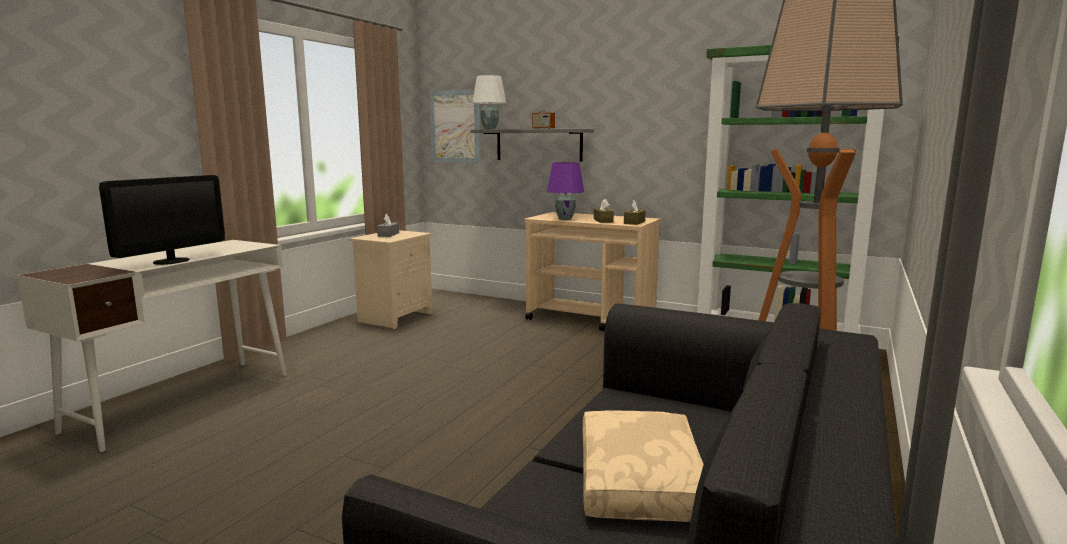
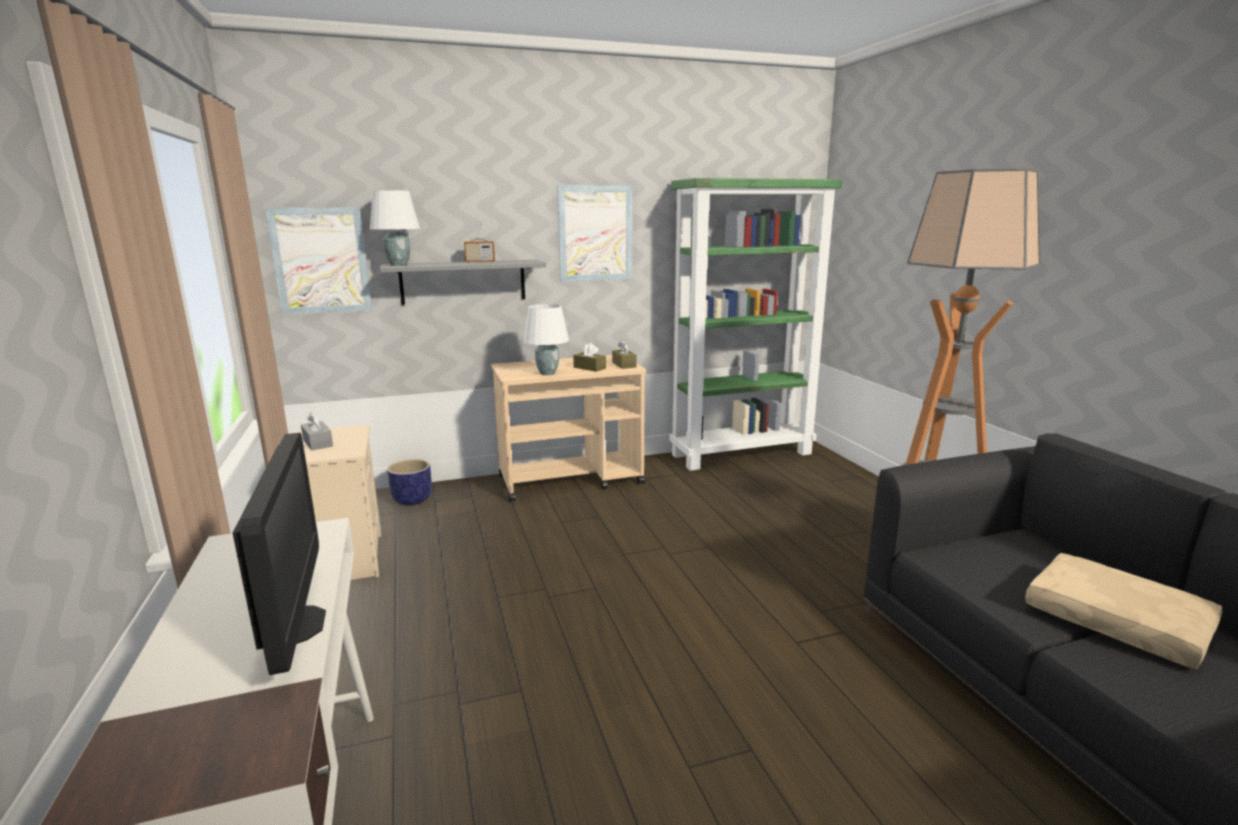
camera: 45 degrees left, 5 degrees up
purple table lamp [547,162,584,220] -> white table lamp [523,304,569,375]
none -> planter [387,459,432,505]
none -> picture [557,185,632,282]

